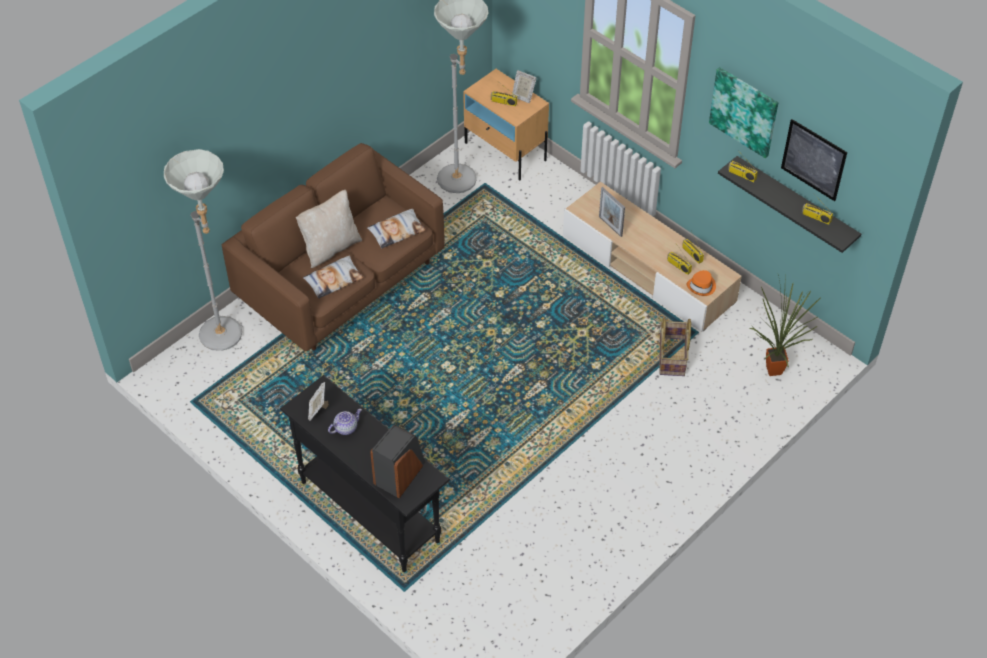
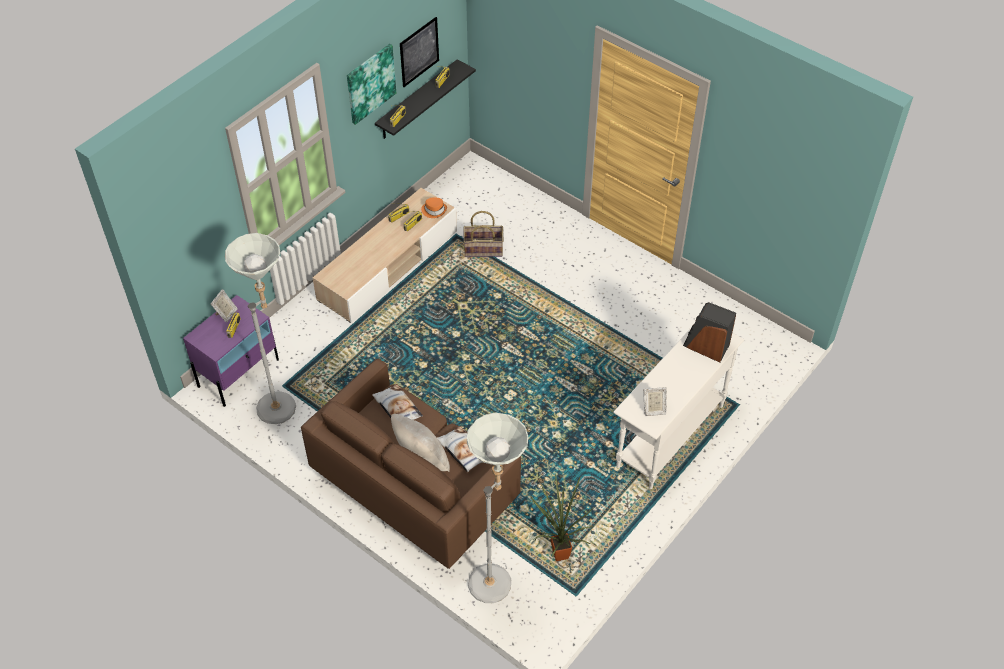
camera: 95 degrees left, 0 degrees up
black console table [280,375,450,572] -> white console table [613,327,744,489]
teapot [328,409,362,435] -> none
beige nightstand [463,69,549,180] -> purple nightstand [183,295,279,407]
picture frame [599,187,625,237] -> none
potted plant [749,275,820,376] -> potted plant moved to [531,474,594,561]

